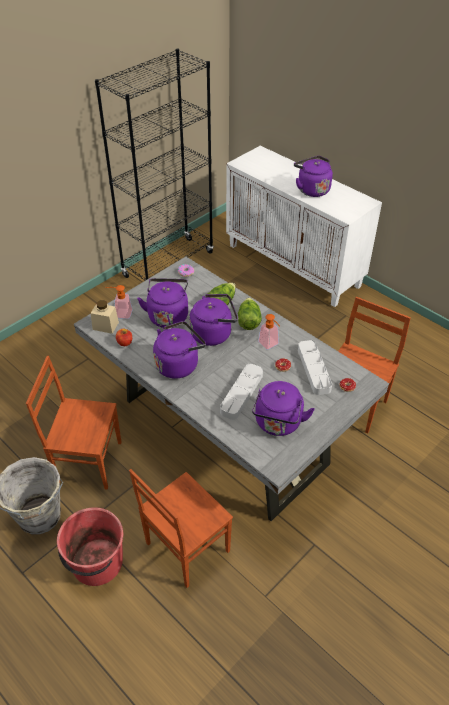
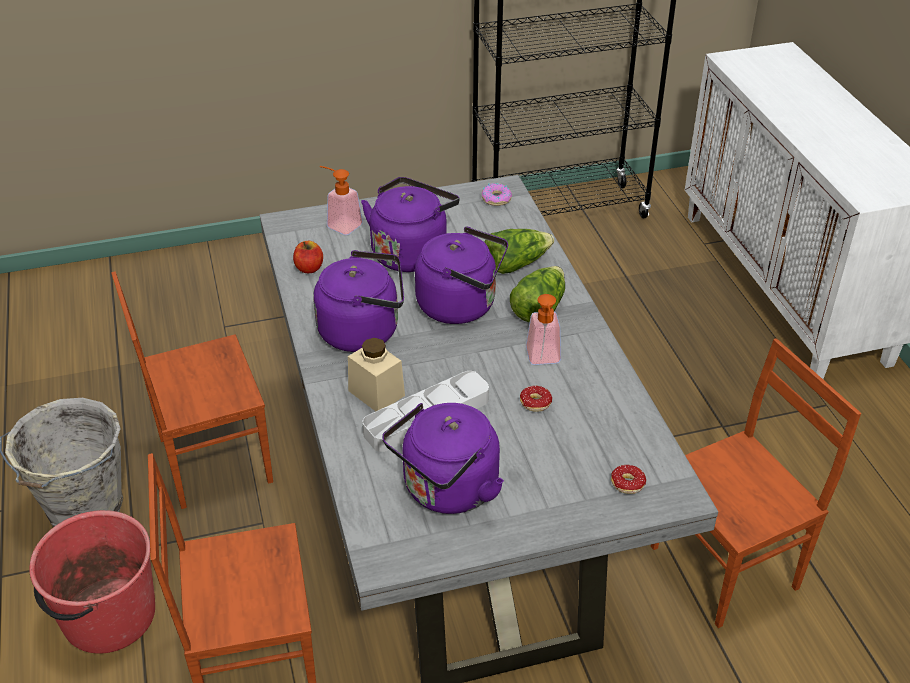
camera: 30 degrees right, 5 degrees down
brown chair [26,356,121,490] -> brown chair turned 60 degrees counterclockwise [111,271,273,509]
beige jar [91,300,119,334] -> beige jar moved to [348,338,405,411]
purple kettle [294,156,333,197] -> none
grey tray [298,340,332,395] -> none

